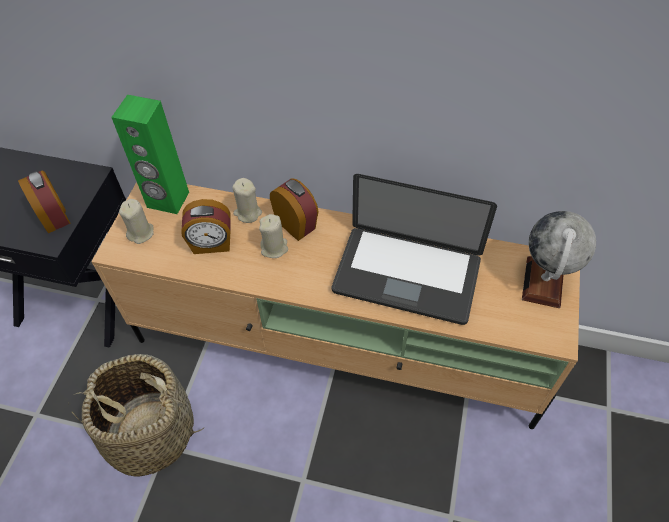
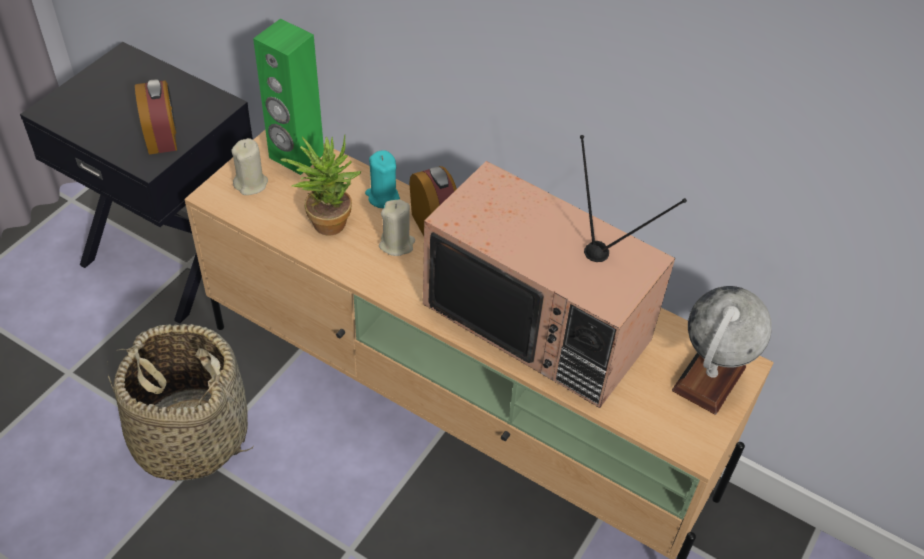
camera: 15 degrees right, 5 degrees down
alarm clock [182,199,231,254] -> potted plant [280,135,362,236]
beige candle [232,178,262,223] -> turquoise candle [365,150,400,208]
laptop [332,174,497,325] -> television [423,135,687,408]

